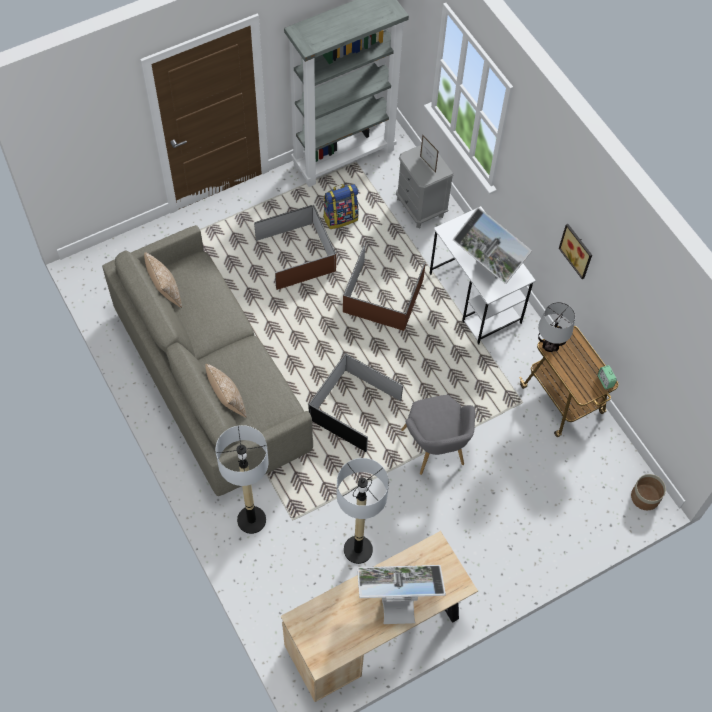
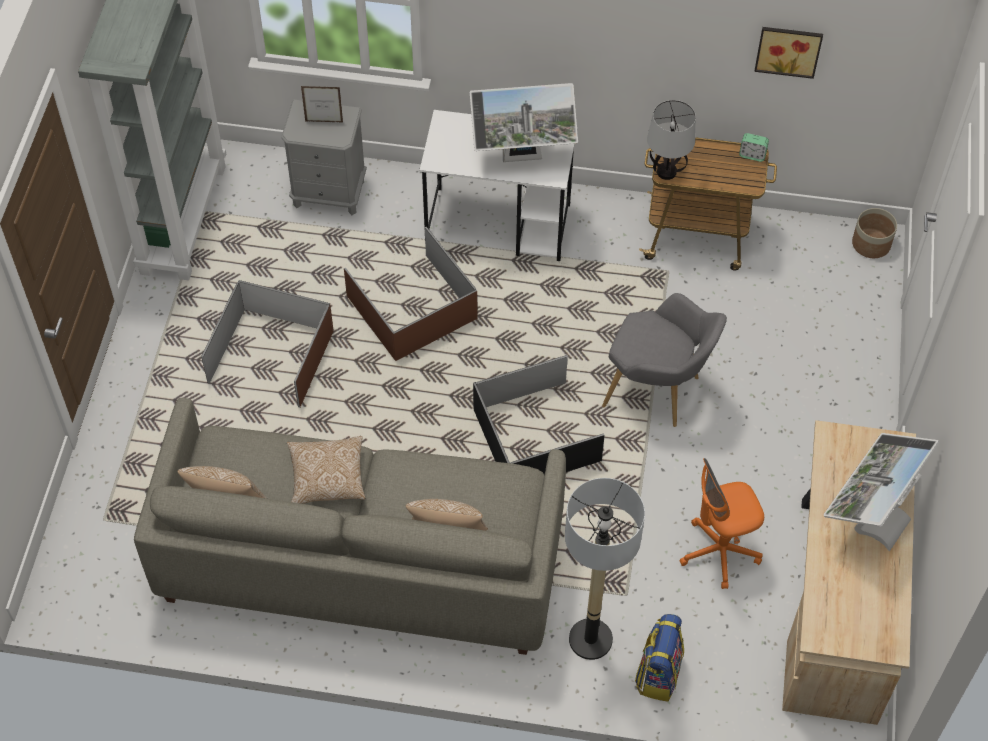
camera: 50 degrees left, 5 degrees down
backpack [323,184,359,229] -> backpack moved to [635,614,684,702]
floor lamp [337,458,389,564] -> orange office chair [679,458,764,589]
picture [559,224,592,279] -> picture moved to [754,27,823,79]
none -> pillow [287,436,366,504]

